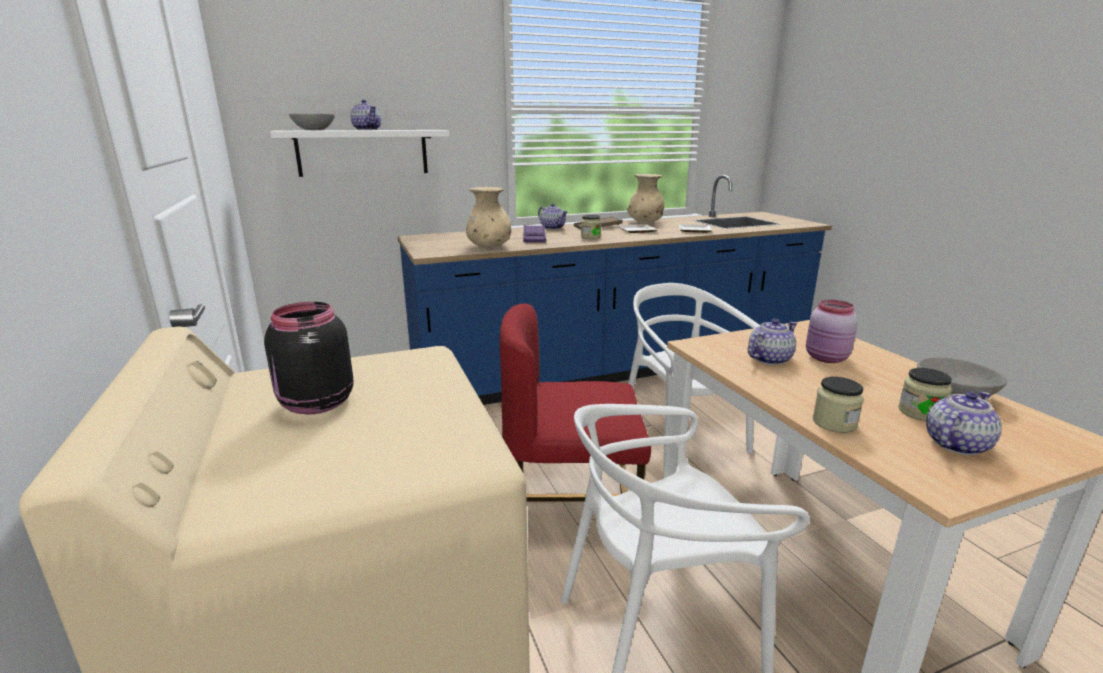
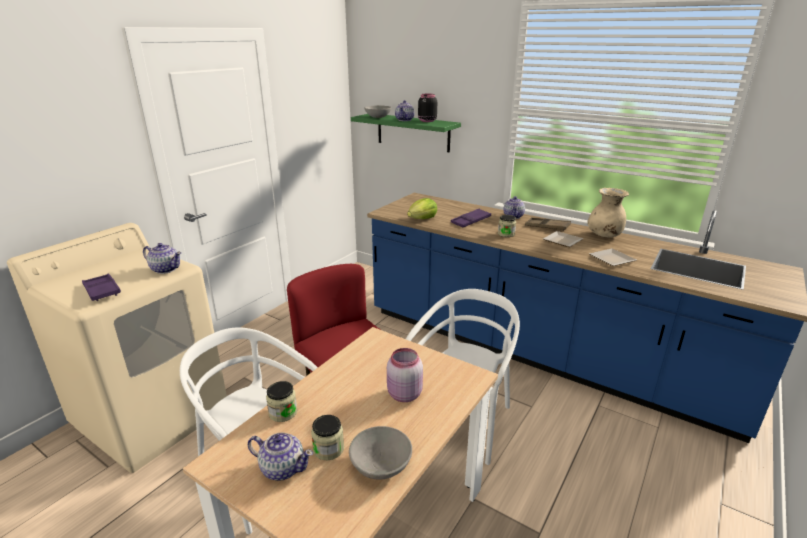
camera: 55 degrees right, 5 degrees up
black jar [264,302,353,414] -> black jar moved to [418,94,437,122]
white shelf [270,130,449,177] -> green shelf [351,114,461,152]
beige vase [466,187,511,248] -> lettuce [407,198,437,219]
teapot [748,319,797,365] -> teapot moved to [143,243,181,274]
none -> purple tray [82,274,121,301]

